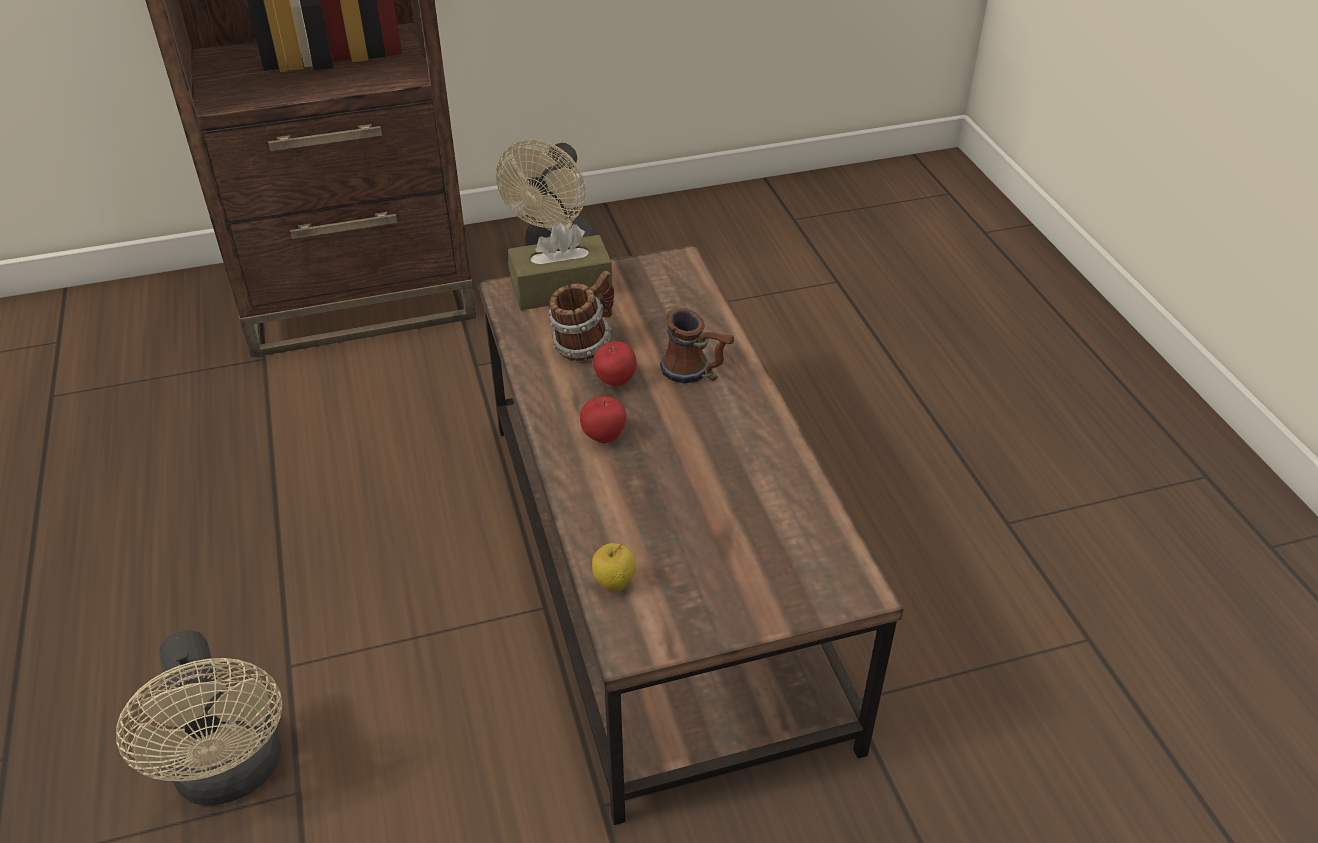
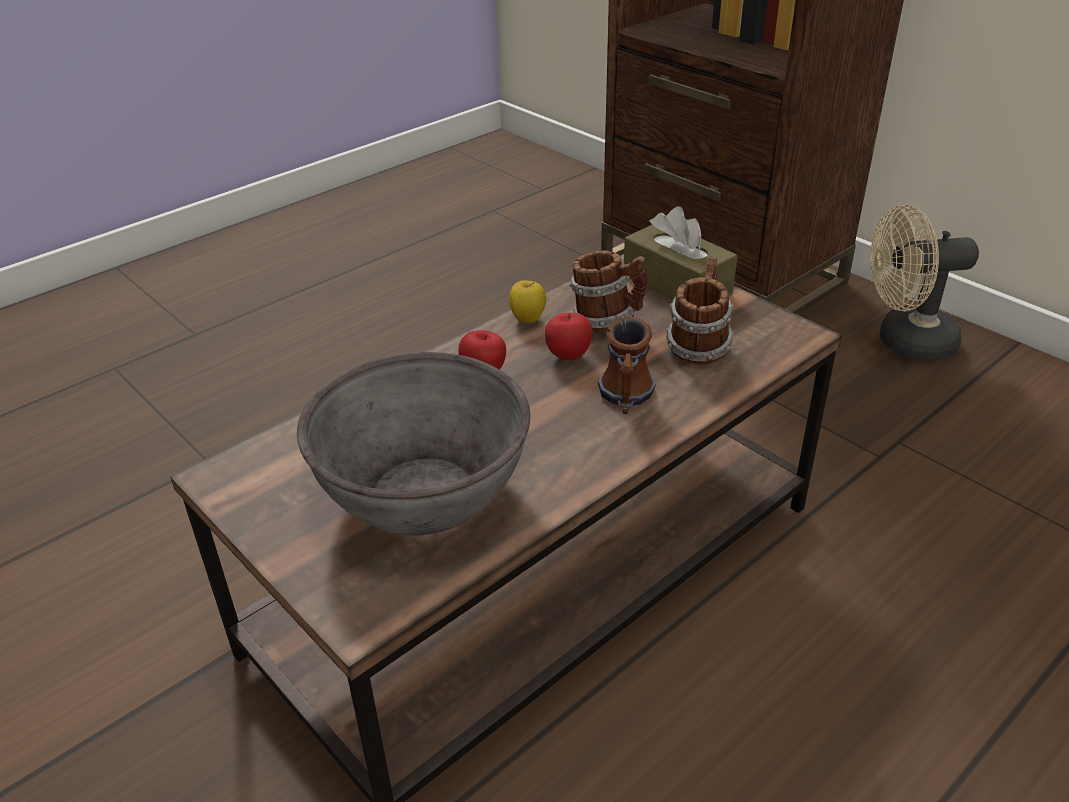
camera: 65 degrees right, 5 degrees down
beige fan [116,630,282,805] -> none
apple [592,543,636,592] -> apple moved to [509,281,546,324]
none -> grey bowl [297,352,530,536]
none -> mug [666,257,734,365]

